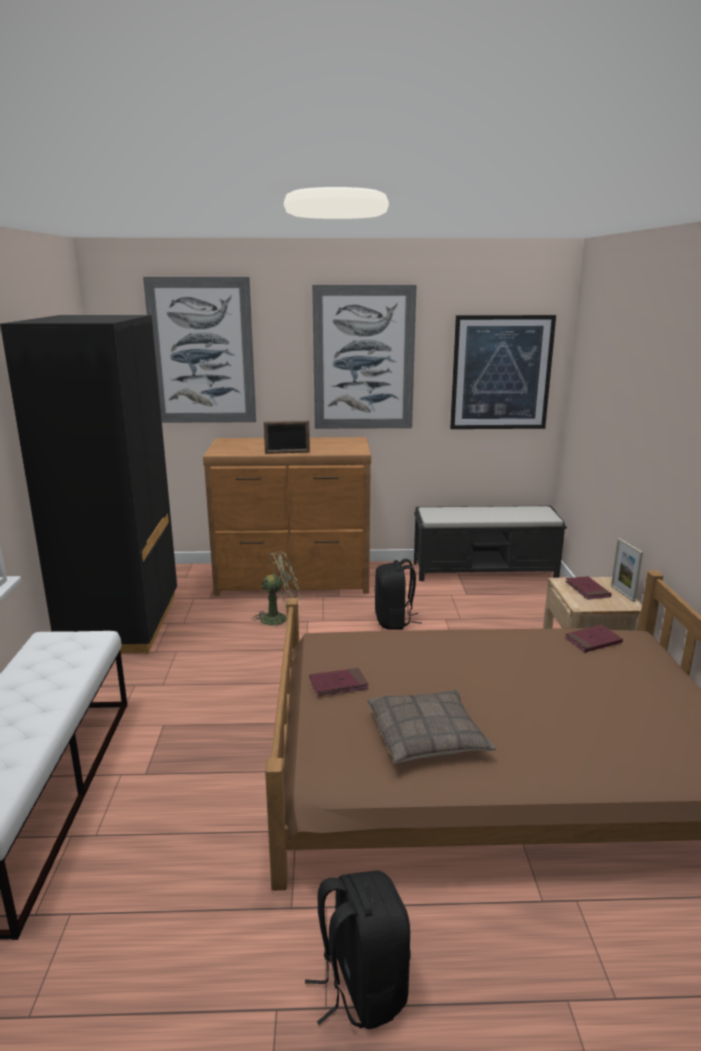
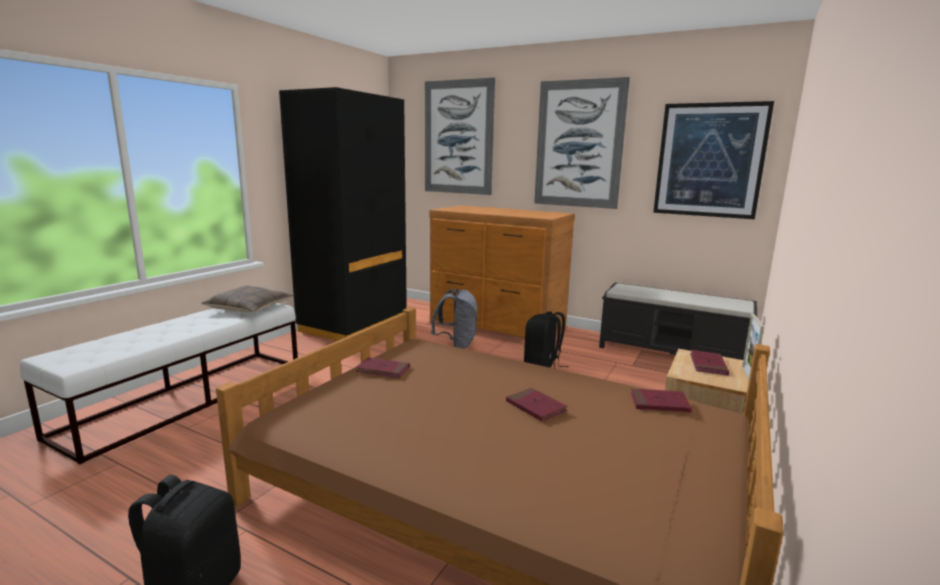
camera: 30 degrees right, 5 degrees down
green fan [253,552,300,627] -> grey backpack [431,289,478,349]
picture frame [264,420,310,454] -> none
pillow [367,689,496,764] -> pillow moved to [202,286,294,312]
none -> red book [506,388,568,421]

